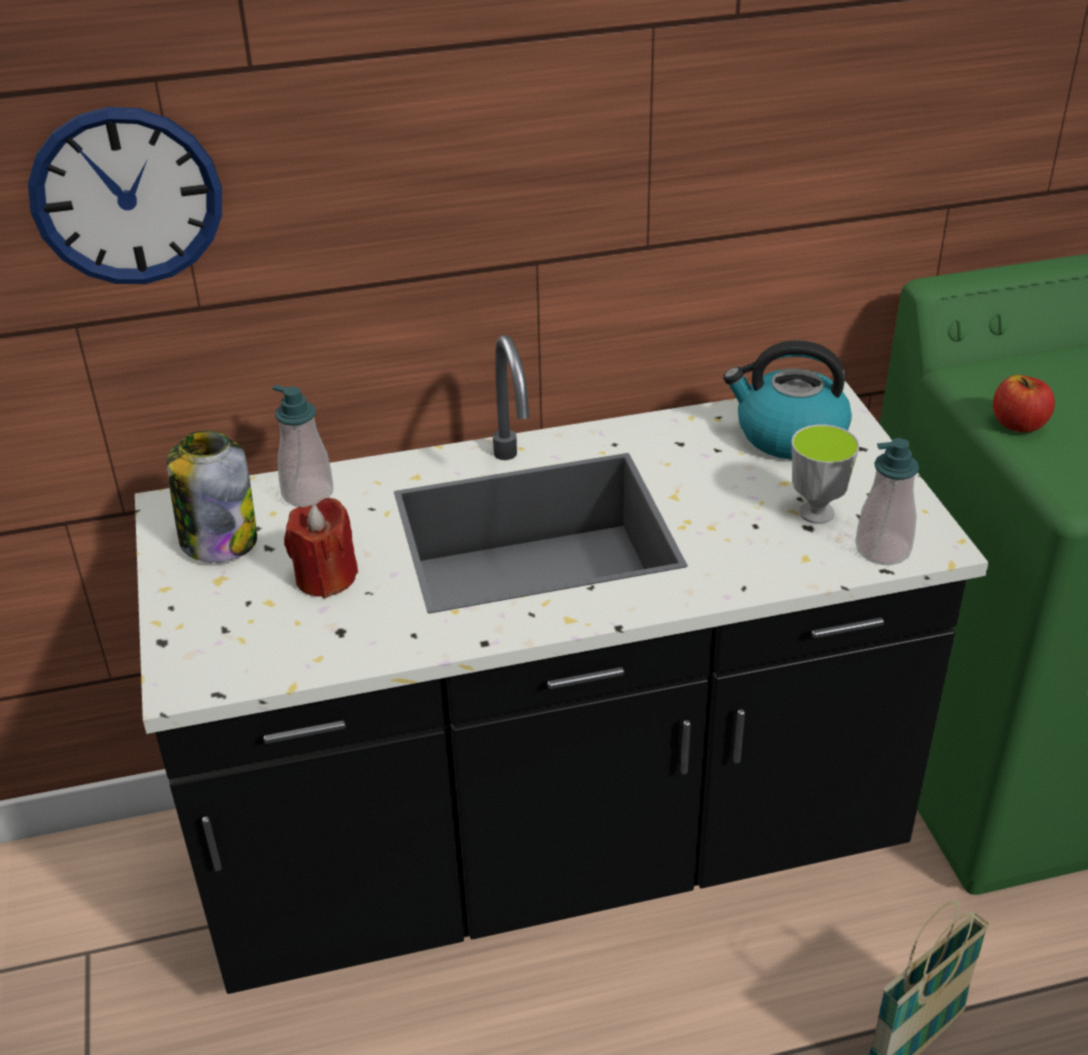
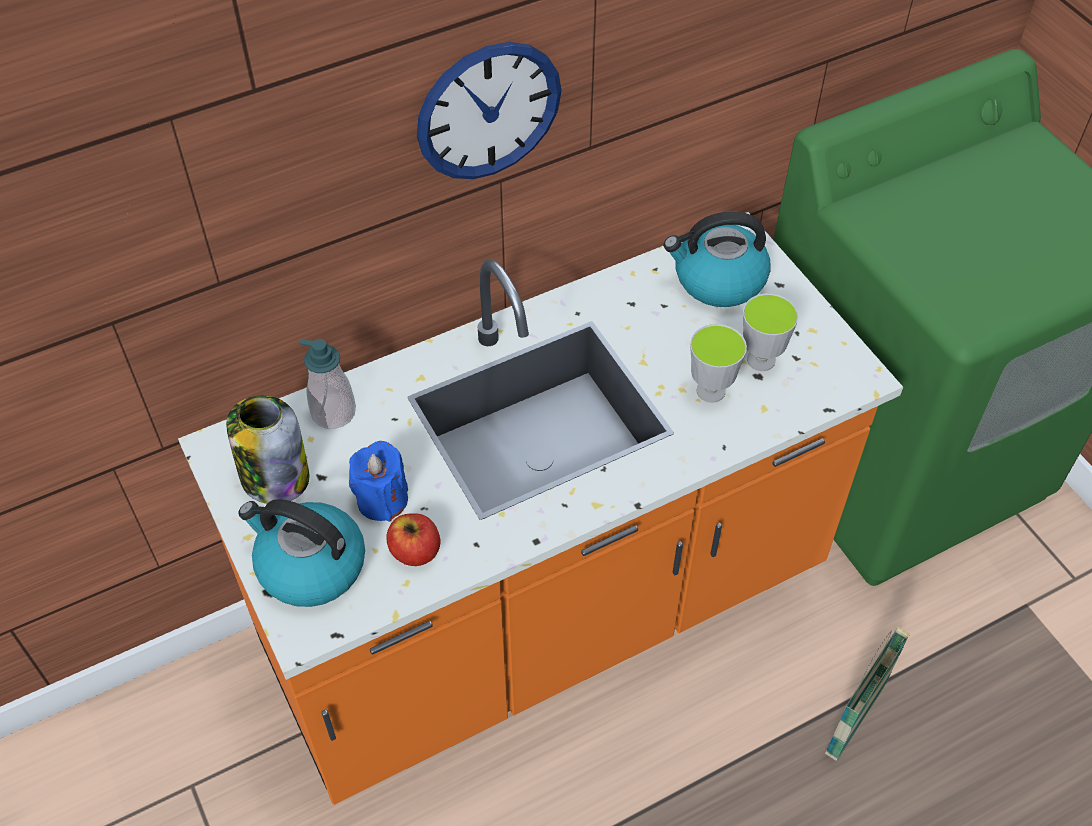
camera: 15 degrees left, 15 degrees up
wall clock [28,107,222,284] -> wall clock moved to [417,42,562,179]
black counter [135,335,989,994] -> orange counter [178,212,903,805]
red candle [284,498,358,598] -> blue candle [349,441,408,522]
soap dispenser [856,438,919,565] -> none
apple [993,375,1055,433] -> apple moved to [387,513,441,566]
none -> kettle [238,499,365,607]
none -> cup [690,324,747,403]

